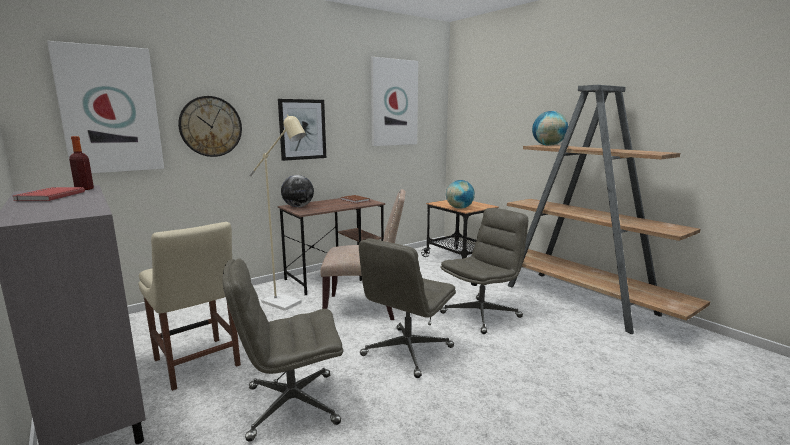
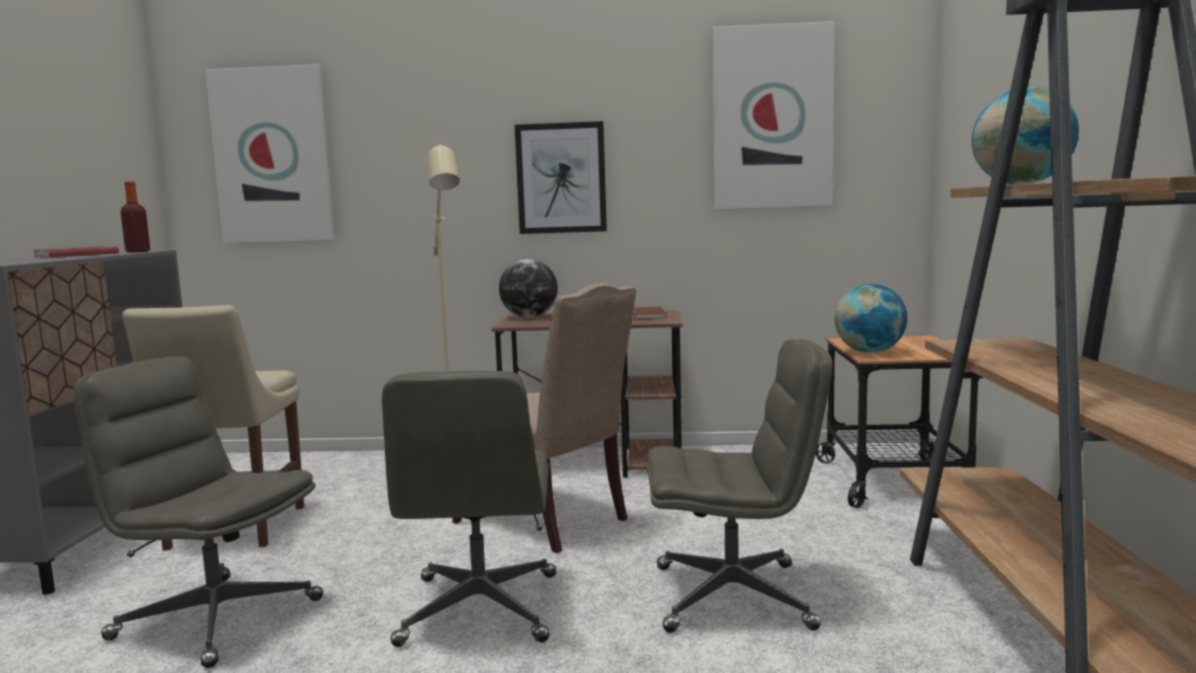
camera: 40 degrees right, 5 degrees down
wall clock [178,96,242,157] -> none
grey office chair [359,238,456,378] -> grey office chair turned 75 degrees counterclockwise [382,371,556,647]

